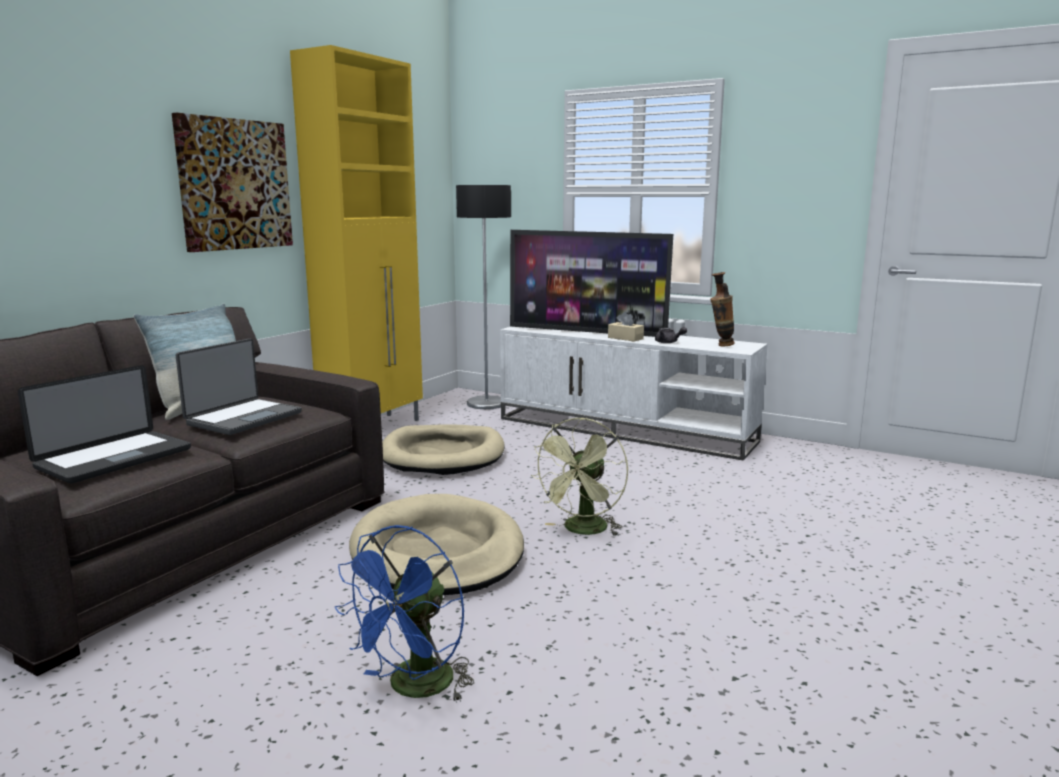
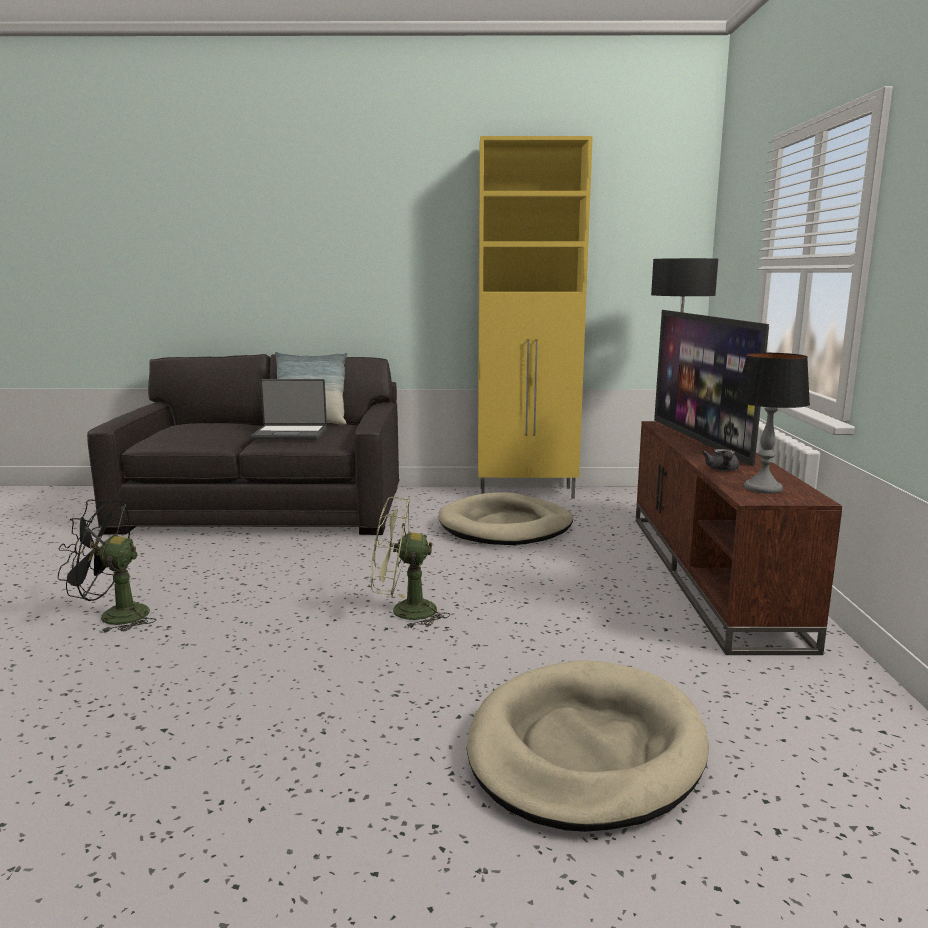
camera: 60 degrees right, 0 degrees up
laptop [18,365,191,483] -> none
picture [172,113,293,252] -> none
blue fan [335,525,474,703] -> black fan [58,499,156,633]
beige dog bed [349,494,524,595] -> beige dog bed moved to [466,660,709,832]
white tv stand [500,327,768,461] -> brown tv stand [636,421,842,655]
beige tissue box [608,312,644,342] -> none
vase [710,272,735,346] -> table lamp [735,353,810,494]

